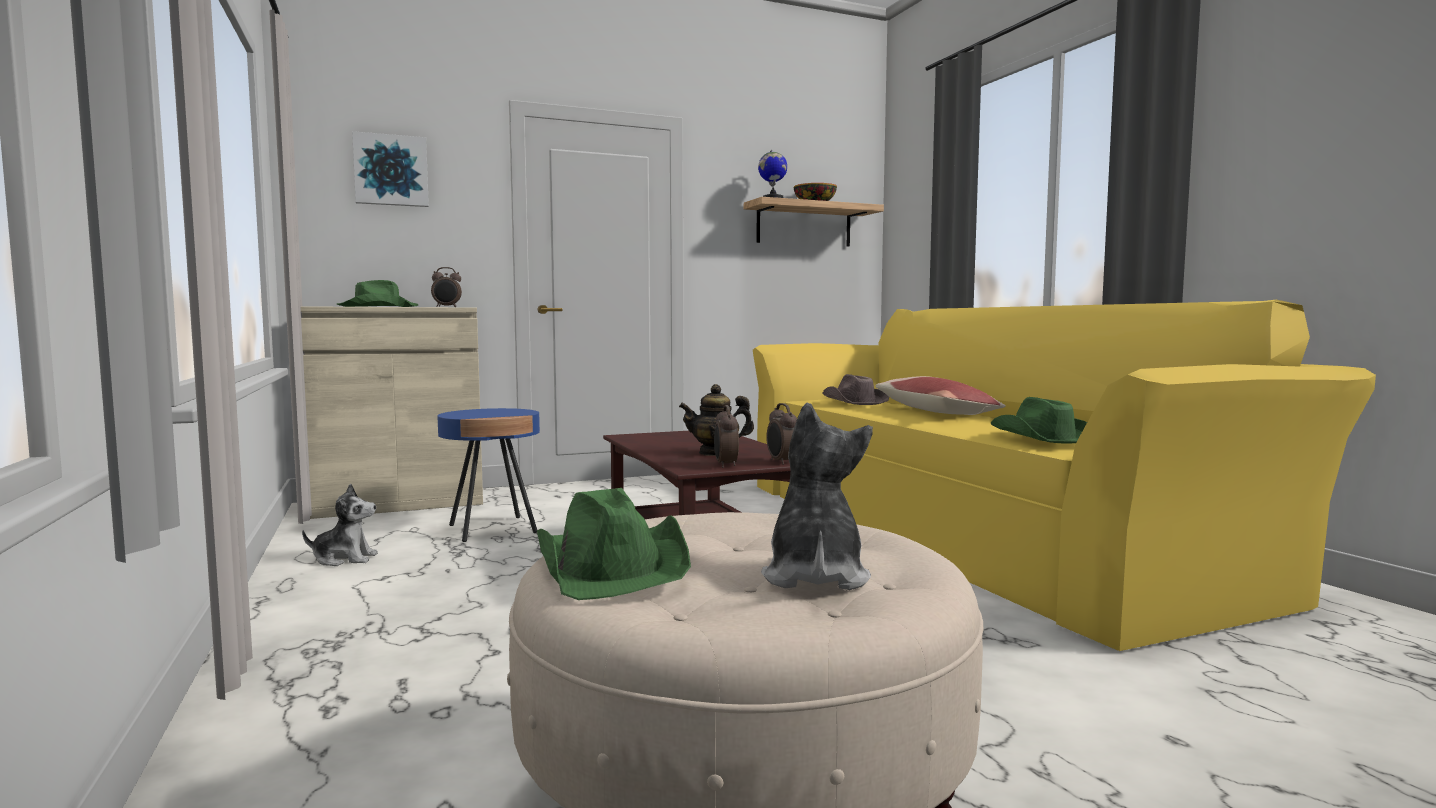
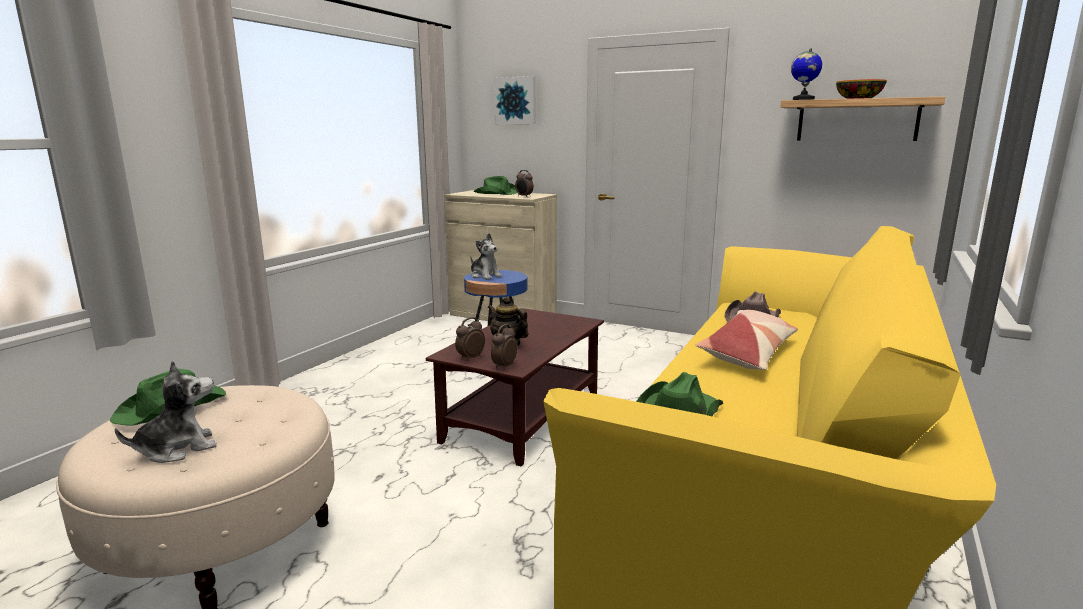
camera: 50 degrees right, 10 degrees up
plush toy [302,484,378,566] -> plush toy moved to [471,233,502,280]

